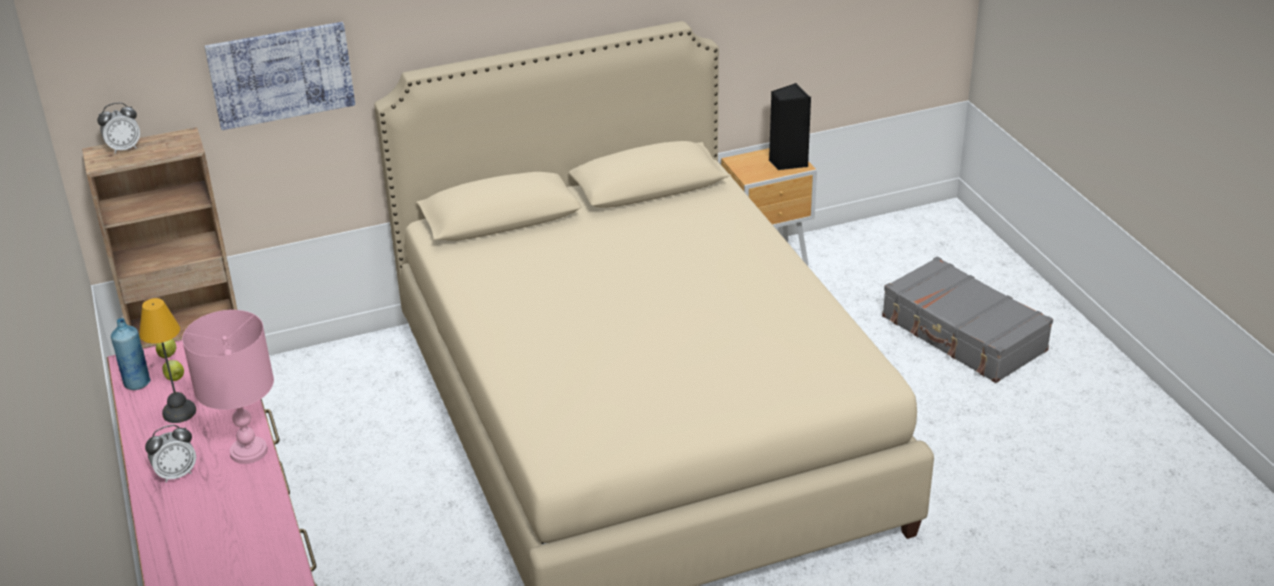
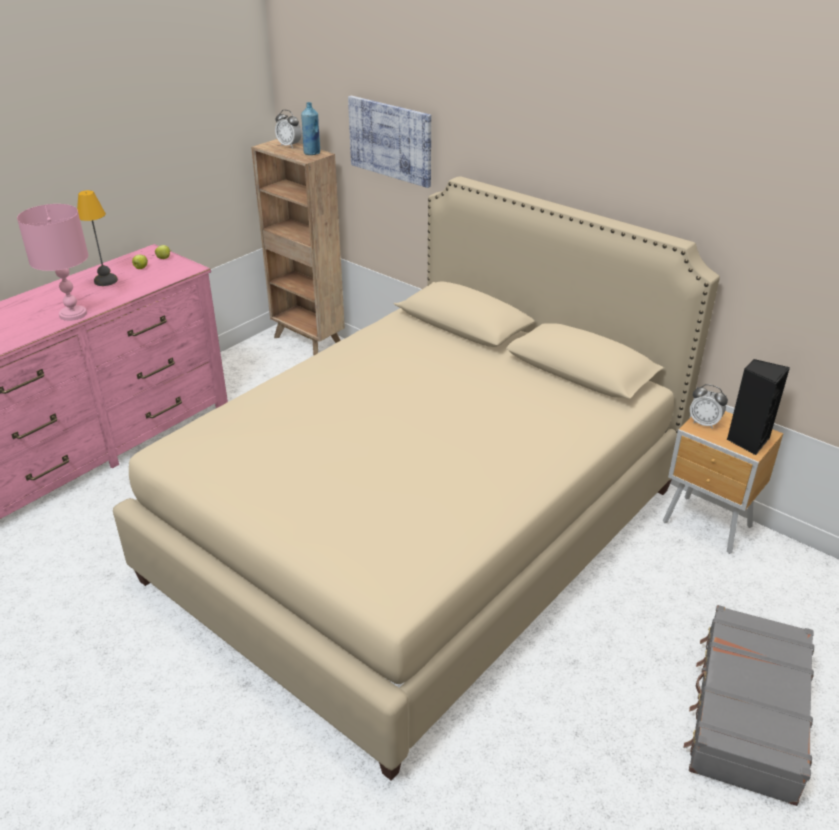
camera: 60 degrees right, 0 degrees up
blue bottle [111,318,151,390] -> blue bottle moved to [301,102,320,155]
alarm clock [145,425,196,483] -> alarm clock moved to [690,384,728,429]

